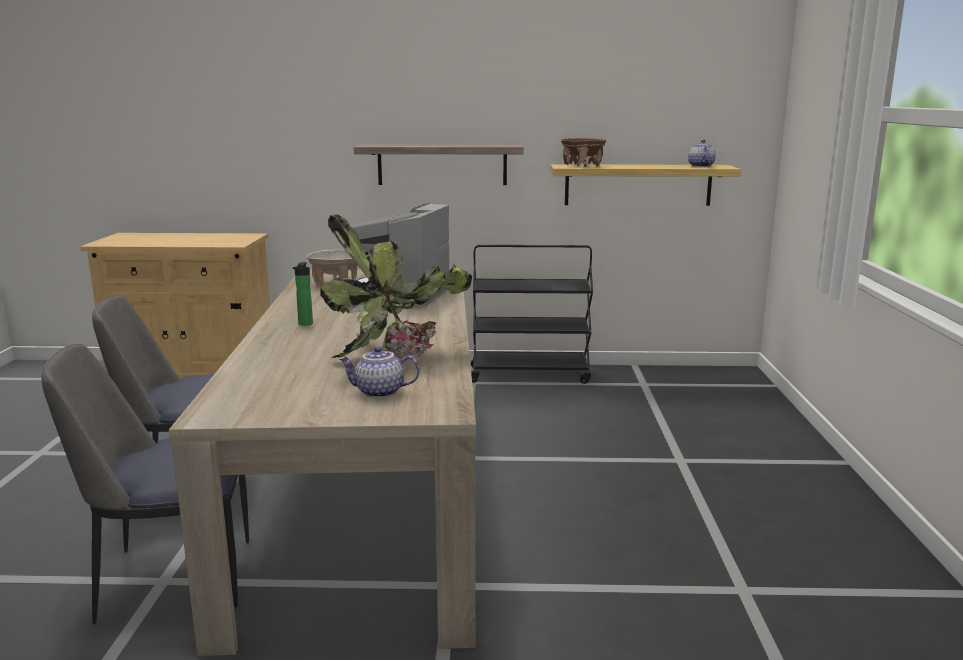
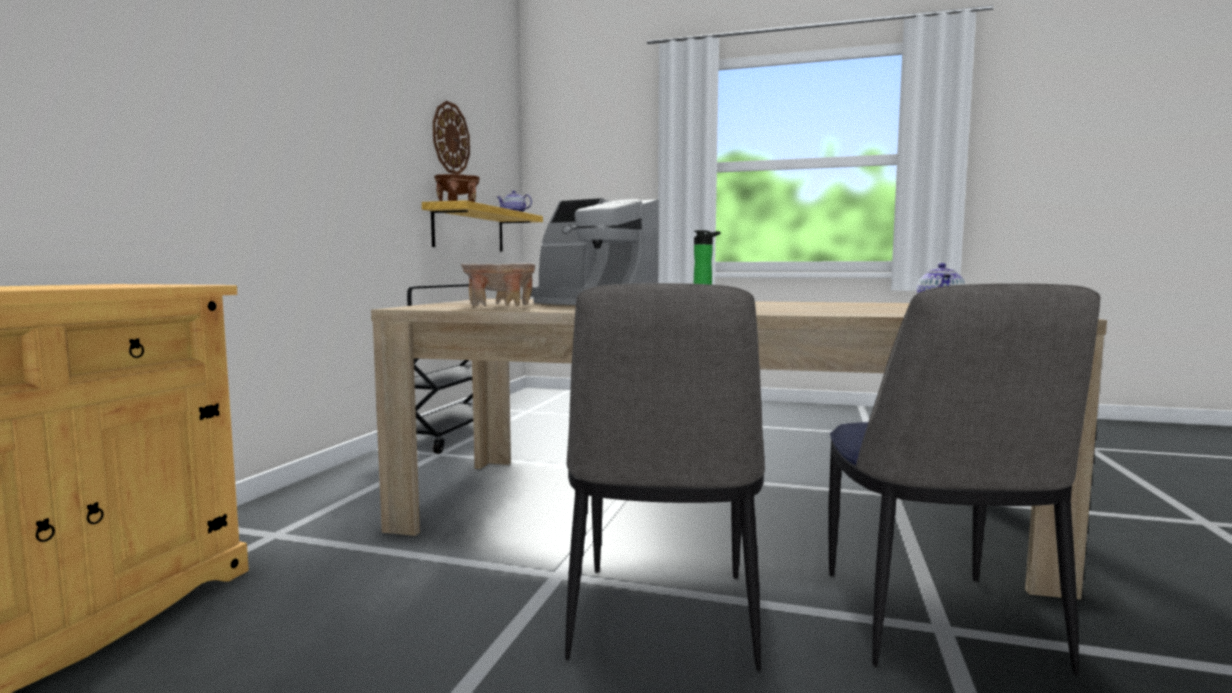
camera: 75 degrees left, 10 degrees down
potted plant [321,214,472,360] -> none
shelf [354,144,523,185] -> none
none -> wall clock [433,101,470,174]

